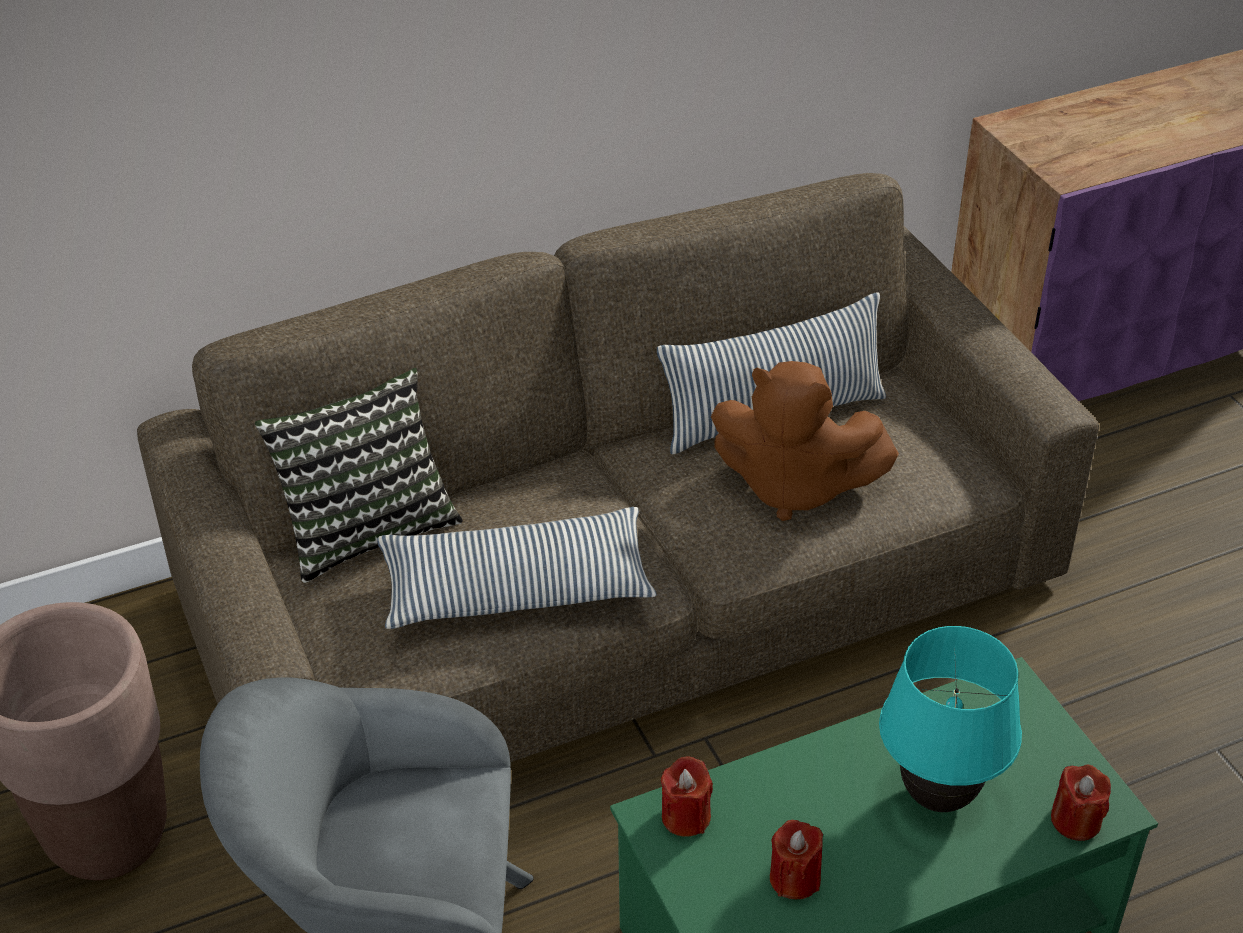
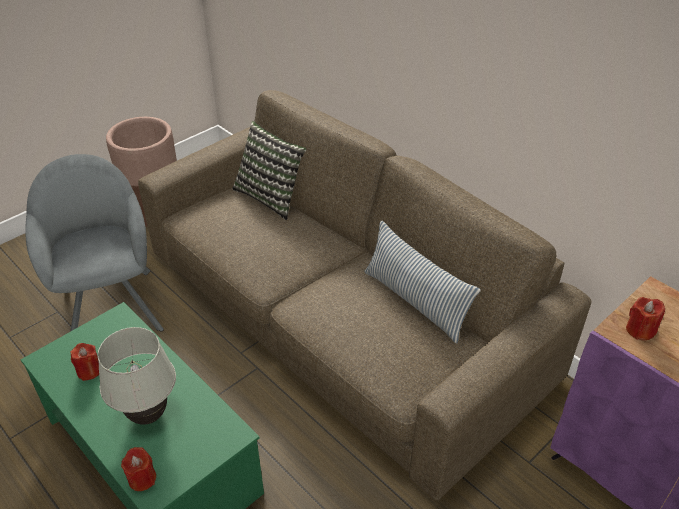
camera: 70 degrees right, 0 degrees up
pillow [377,507,657,629] -> none
red candle [661,757,713,837] -> red candle moved to [626,297,665,340]
brown plush toy [711,361,899,521] -> none
turquoise table lamp [879,626,1022,812] -> white table lamp [97,327,176,425]

